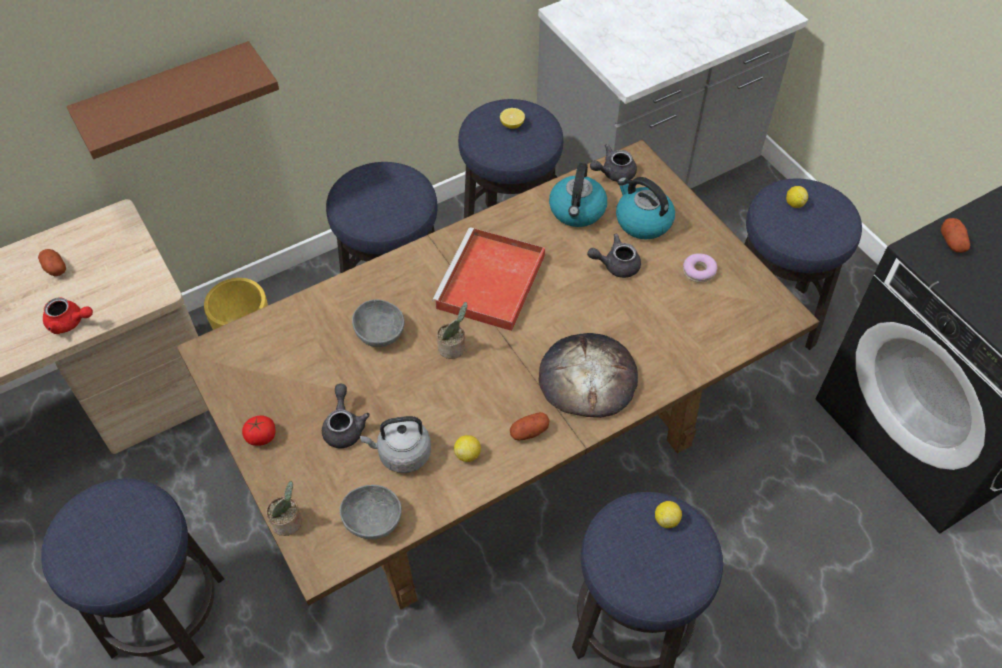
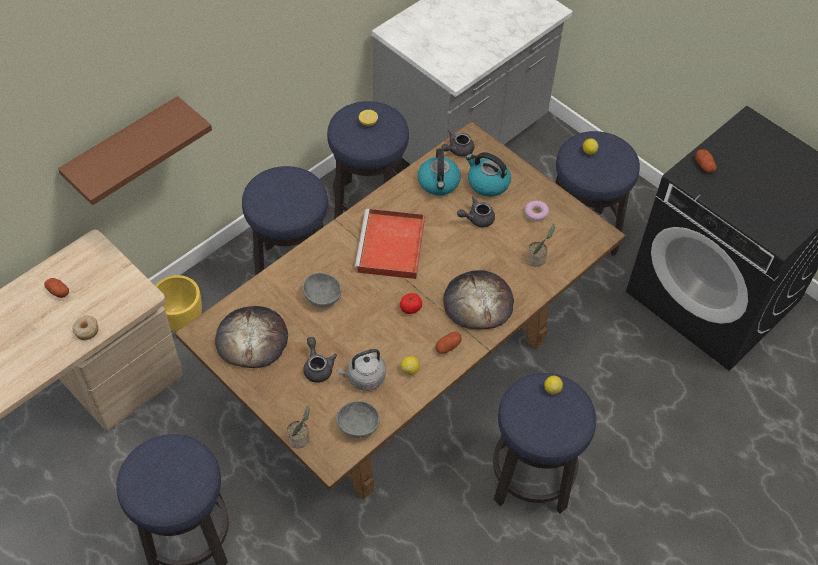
camera: 15 degrees left, 0 degrees up
red teapot [43,298,93,334] -> donut [72,316,99,340]
tomato [242,415,275,446] -> tomato moved to [400,293,422,314]
potted plant [437,302,468,359] -> potted plant moved to [527,224,555,267]
none -> bread [215,306,288,368]

